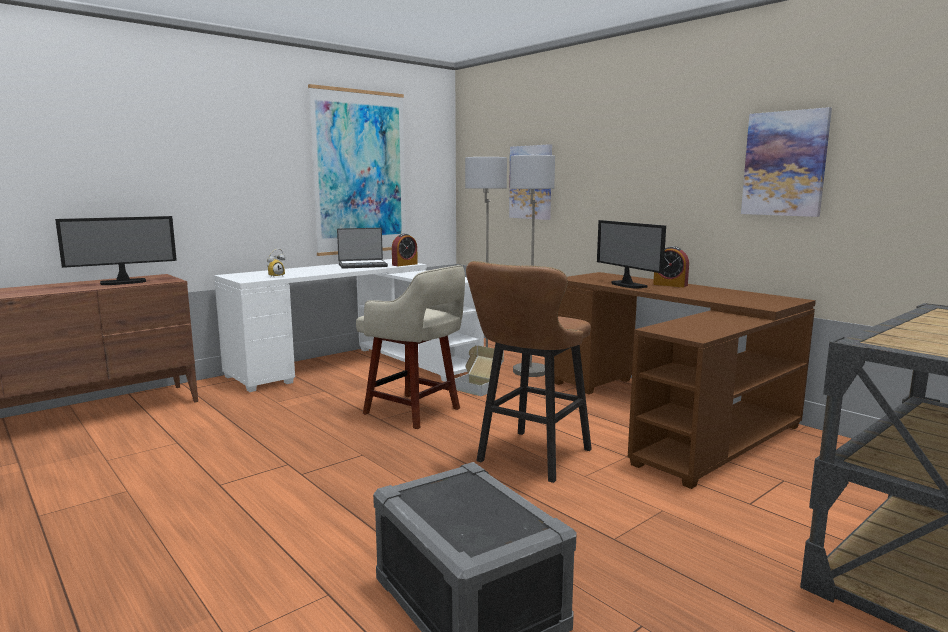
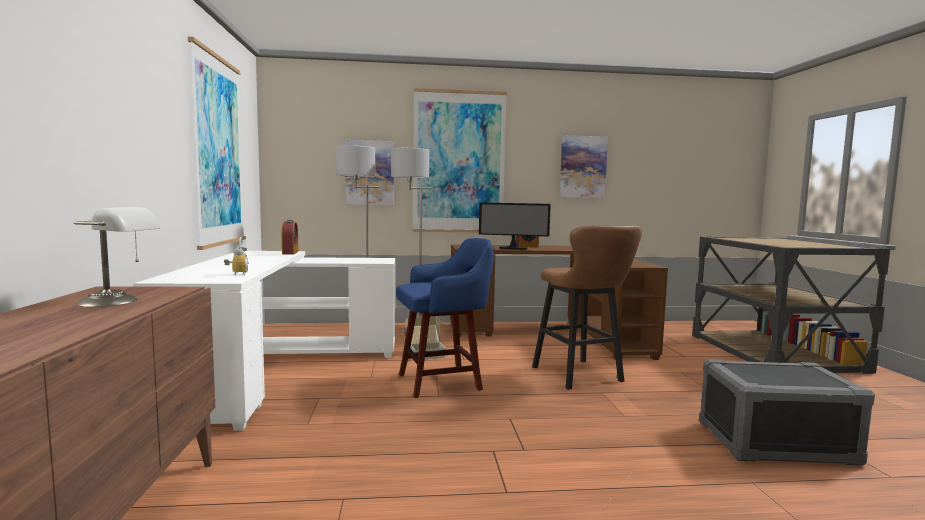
camera: 55 degrees left, 5 degrees down
monitor [55,216,177,285] -> white table lamp [74,207,161,307]
laptop [337,228,388,269] -> none
beige stool [356,265,465,429] -> blue stool [396,238,494,398]
none -> picture [413,88,507,233]

